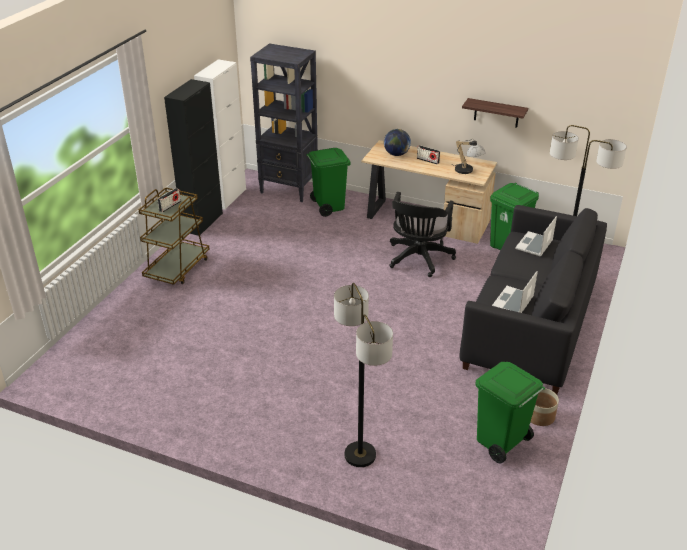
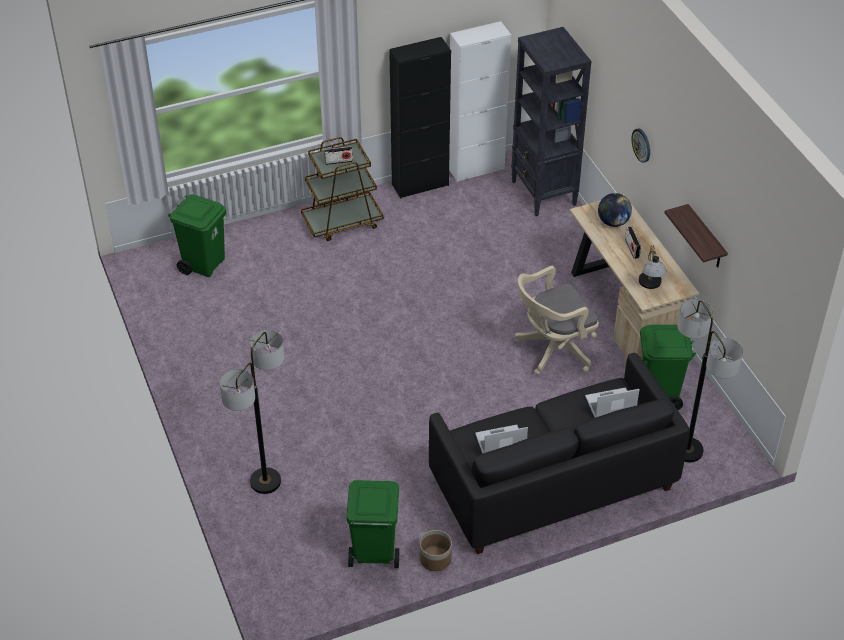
camera: 45 degrees right, 10 degrees up
green trash can [306,148,351,217] -> green trash can moved to [168,194,226,277]
black office chair [389,192,456,277] -> beige office chair [514,266,599,374]
none -> wall clock [631,129,650,163]

